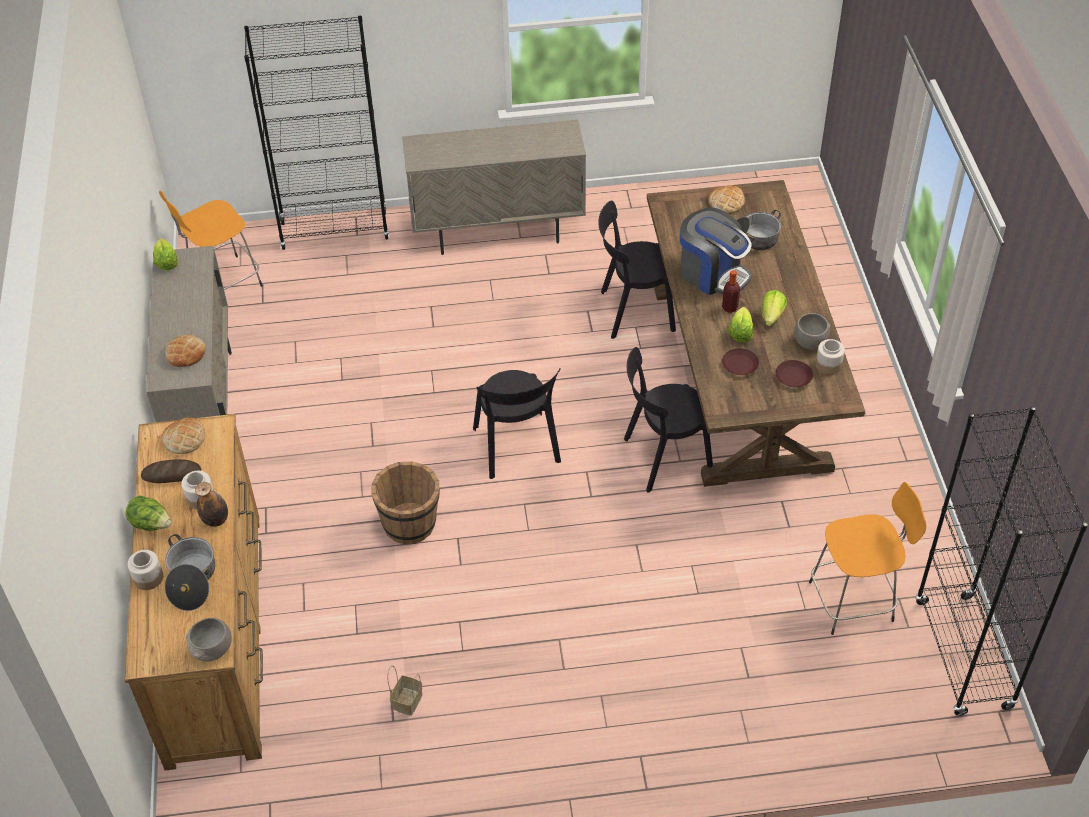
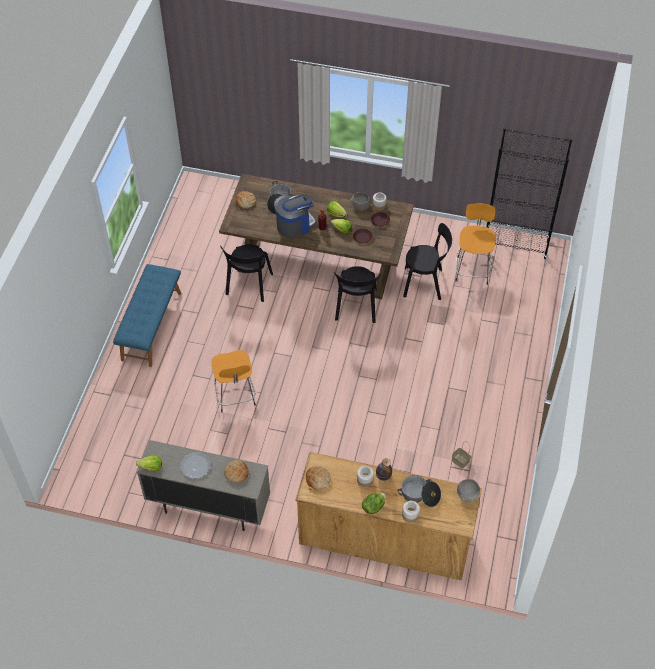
camera: 70 degrees left, 5 degrees up
bread [141,459,201,483] -> none
orange stool [159,191,263,290] -> orange stool moved to [211,350,256,412]
black bookcase [244,16,389,250] -> none
brown bucket [372,461,440,544] -> none
beige cabinet [402,120,586,255] -> blue bench [113,264,181,367]
black chair [473,368,561,479] -> black chair moved to [403,223,452,300]
none -> plate [180,452,211,479]

